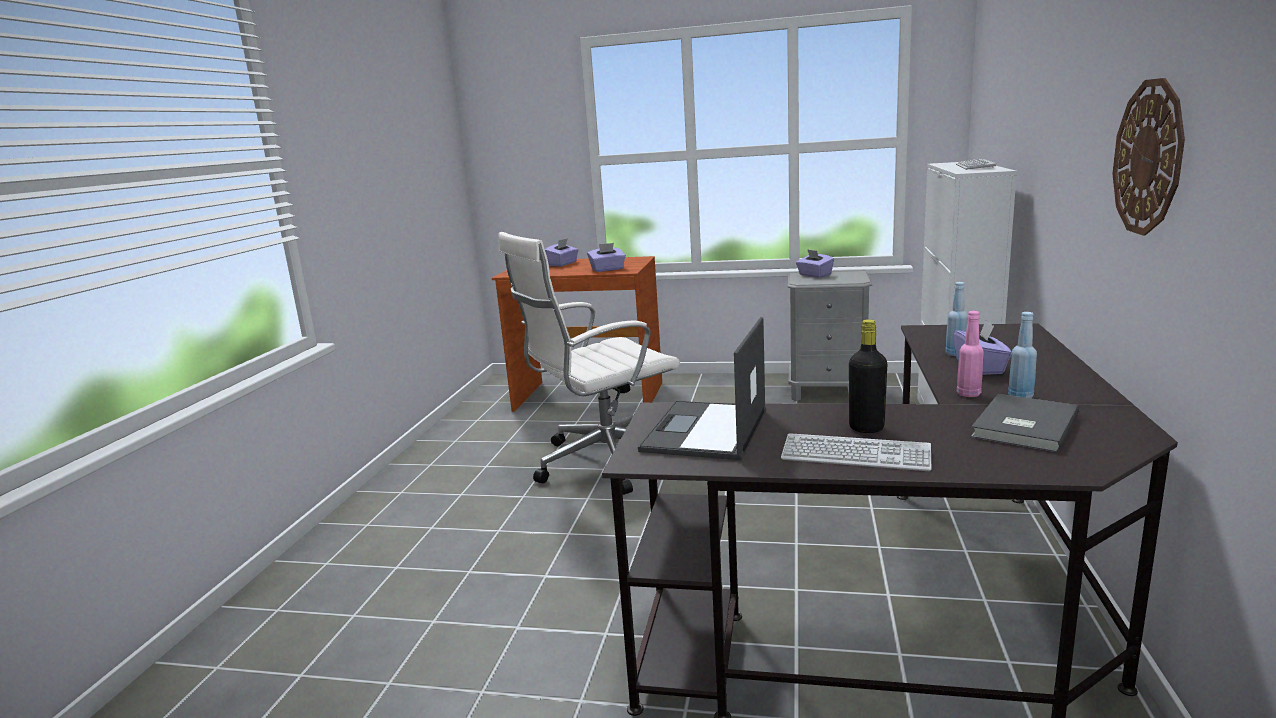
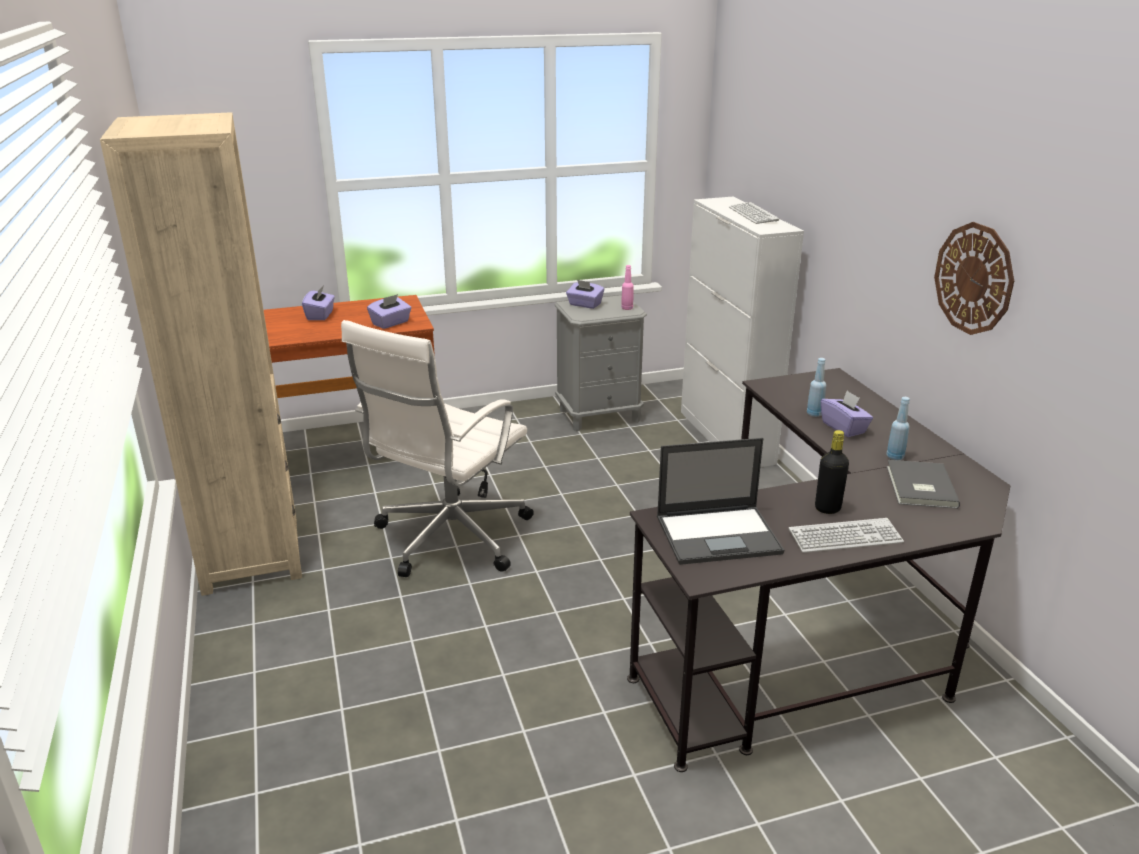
camera: 30 degrees left, 10 degrees up
laptop [638,317,766,460] -> laptop turned 90 degrees counterclockwise [657,438,784,565]
pink bottle [957,311,984,397] -> pink bottle moved to [621,265,634,310]
none -> beige bookcase [100,112,302,596]

